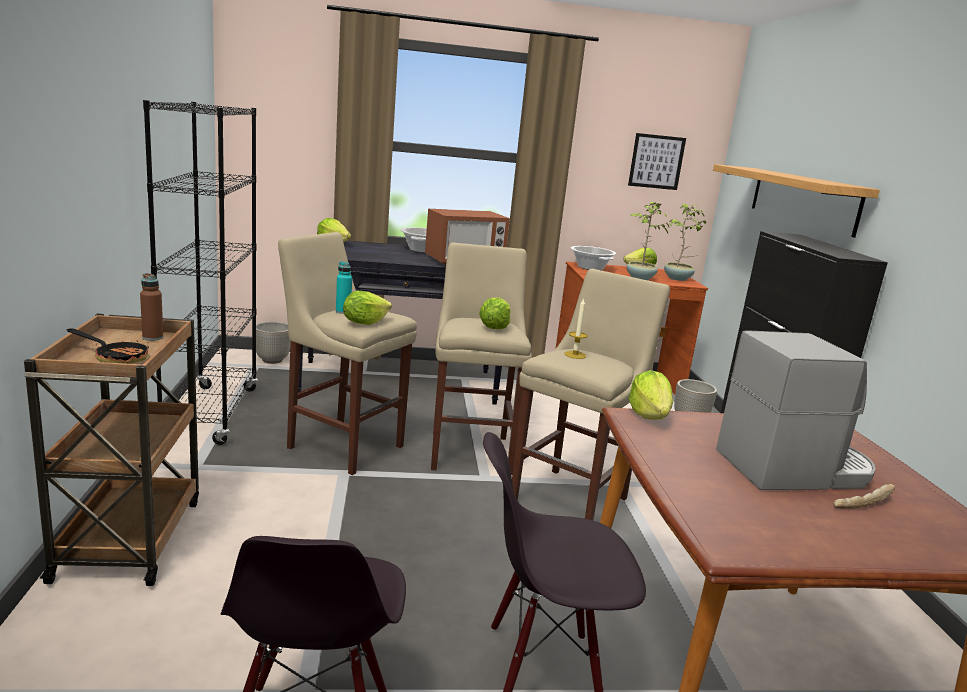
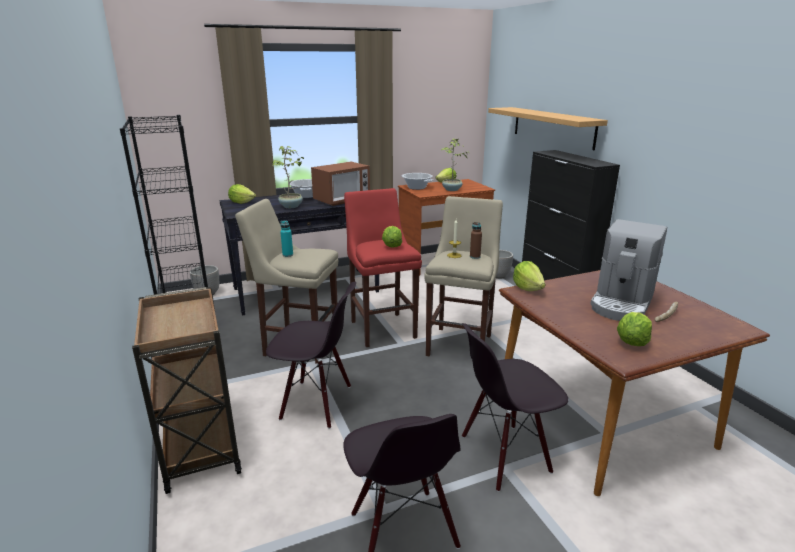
camera: 15 degrees left, 5 degrees up
frying pan [67,328,149,364] -> none
brown bottle [140,273,163,341] -> brown bottle moved to [470,222,482,259]
lettuce [343,291,392,325] -> lettuce moved to [617,312,652,346]
beige stool [431,243,532,475] -> red stool [344,188,422,347]
picture [628,133,686,190] -> none
potted plant [664,203,706,281] -> potted plant moved to [272,146,304,208]
coffee machine [716,330,876,490] -> coffee machine turned 150 degrees clockwise [590,219,667,321]
none -> black chair [266,282,356,429]

